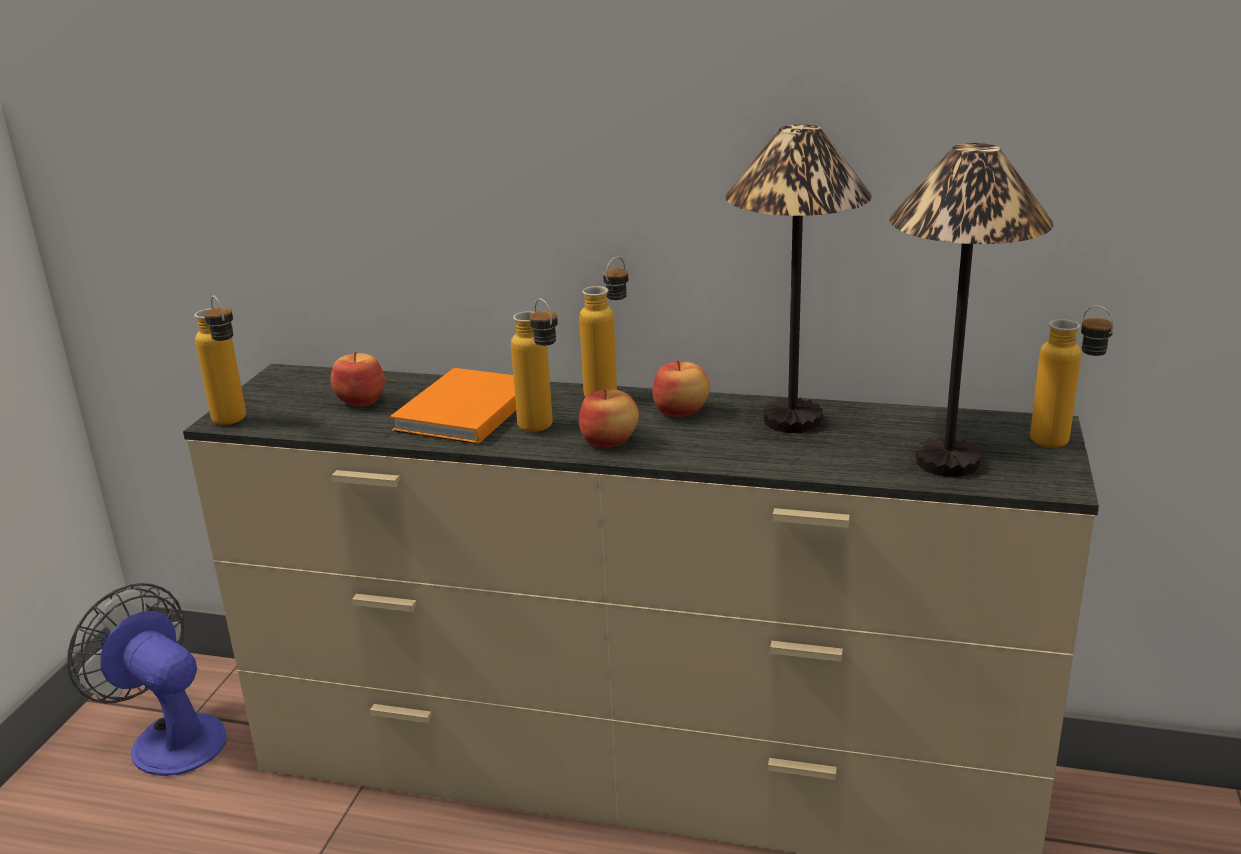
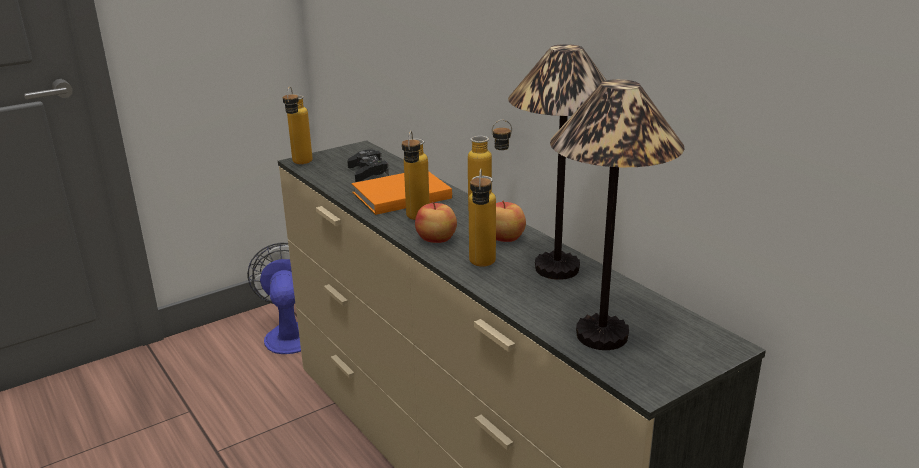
camera: 40 degrees right, 0 degrees up
apple [330,352,385,407] -> black game controller [347,149,389,182]
bottle [1030,305,1114,448] -> bottle moved to [469,168,496,267]

